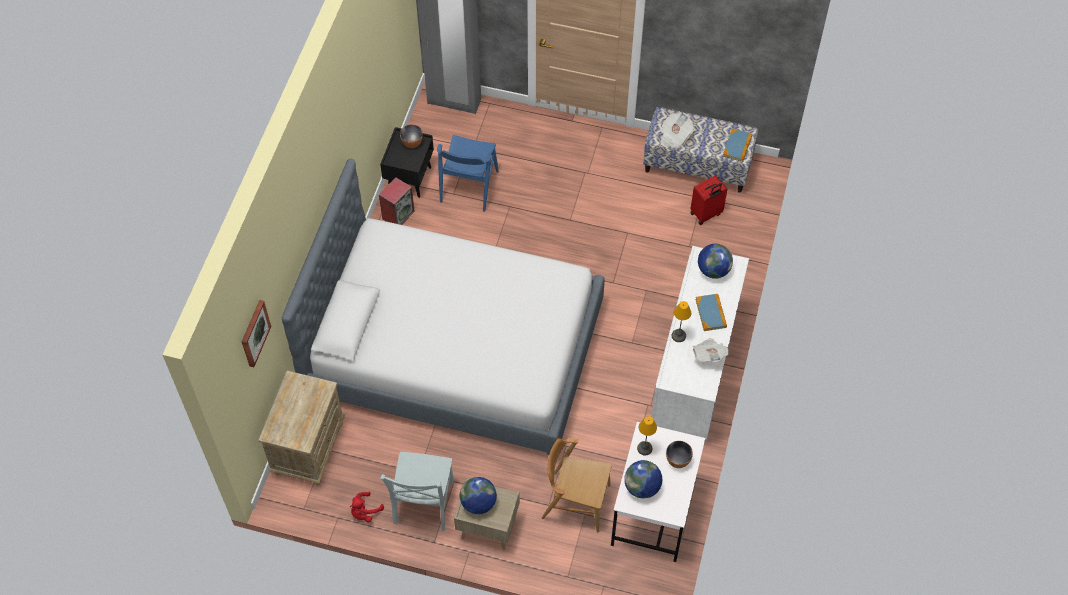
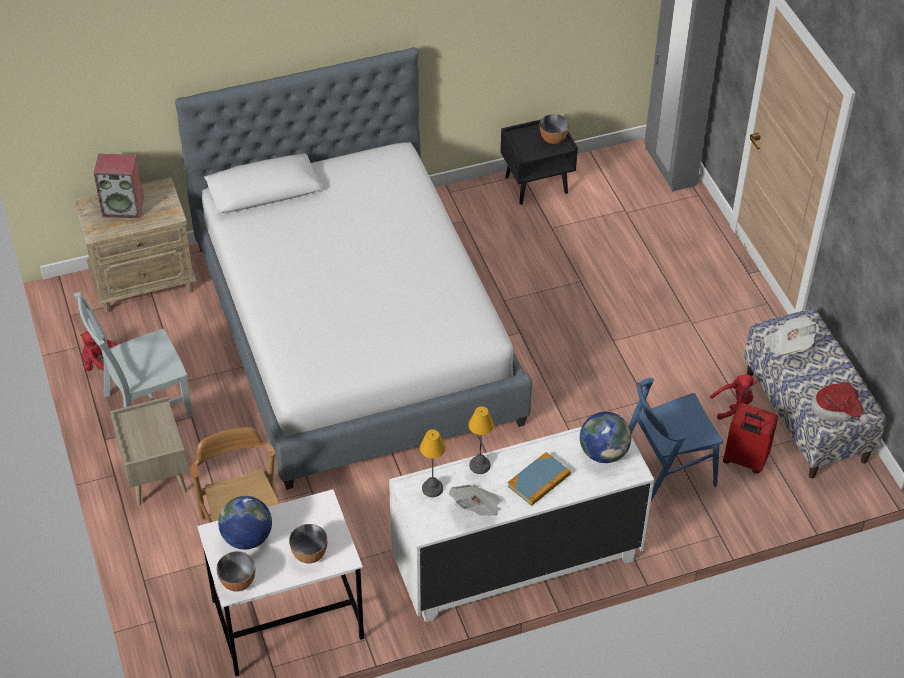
camera: 55 degrees right, 10 degrees down
picture [242,300,271,367] -> none
speaker [379,177,415,225] -> speaker moved to [94,154,144,218]
blue chair [437,135,499,212] -> blue chair moved to [629,378,723,501]
globe [460,477,497,514] -> none
table lamp [637,416,657,455] -> table lamp moved to [420,429,446,497]
book [723,128,752,162] -> hat [811,382,870,424]
none -> bowl [216,551,256,592]
none -> red plush toy [710,374,757,420]

